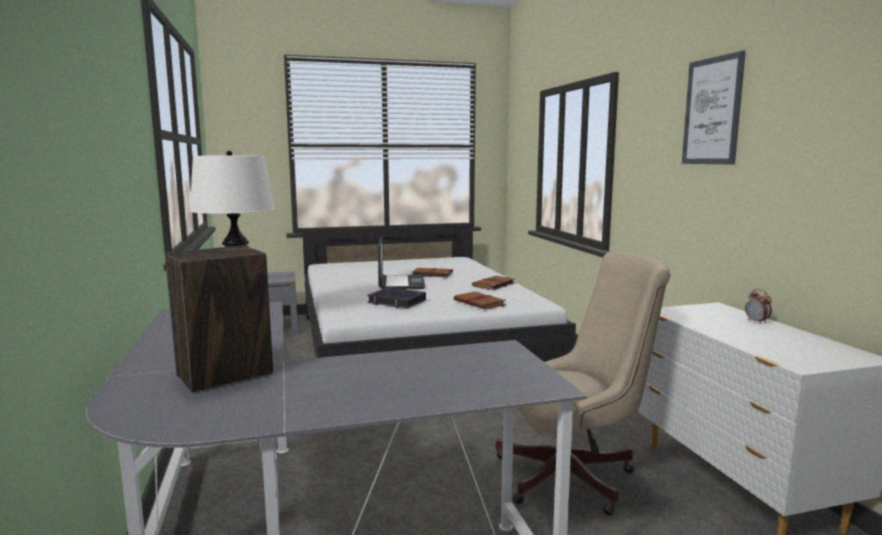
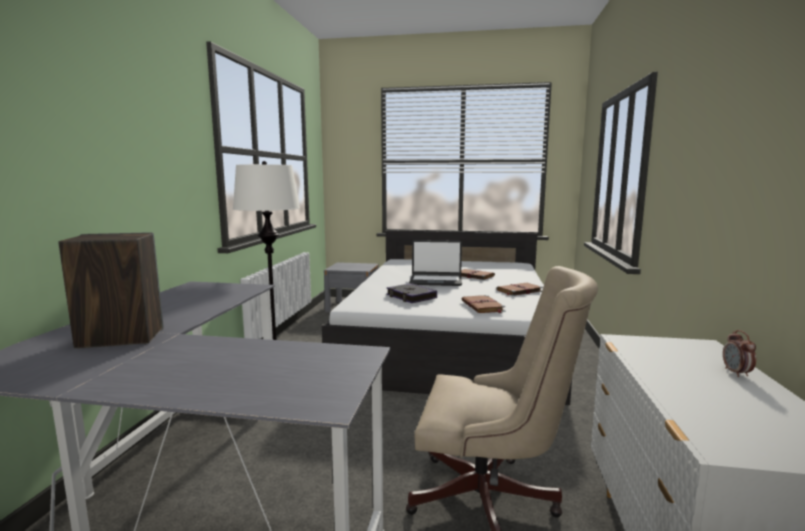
camera: 25 degrees right, 0 degrees up
laptop [378,237,425,289] -> laptop turned 75 degrees clockwise [409,240,462,286]
picture [682,50,746,165] -> none

